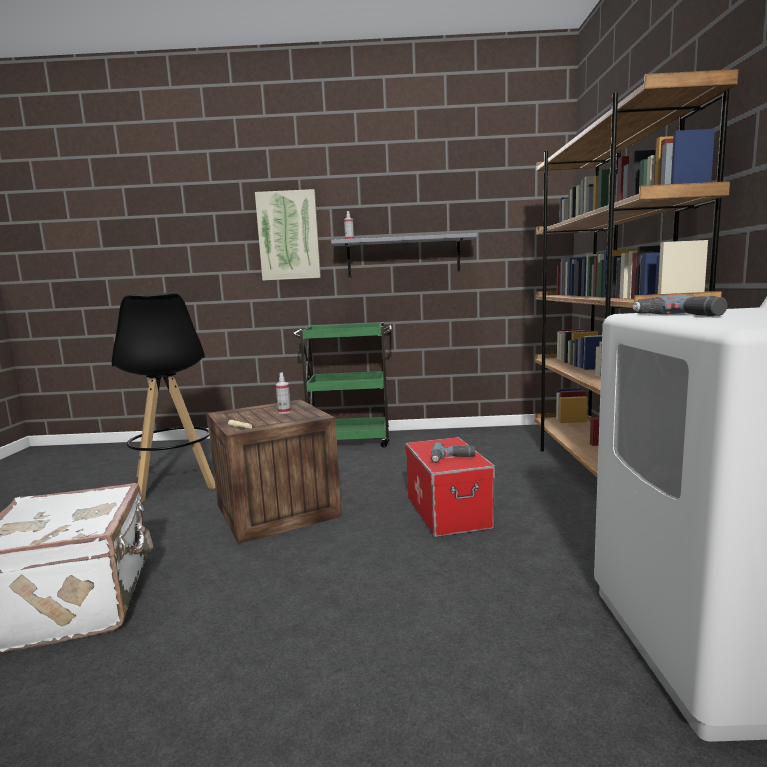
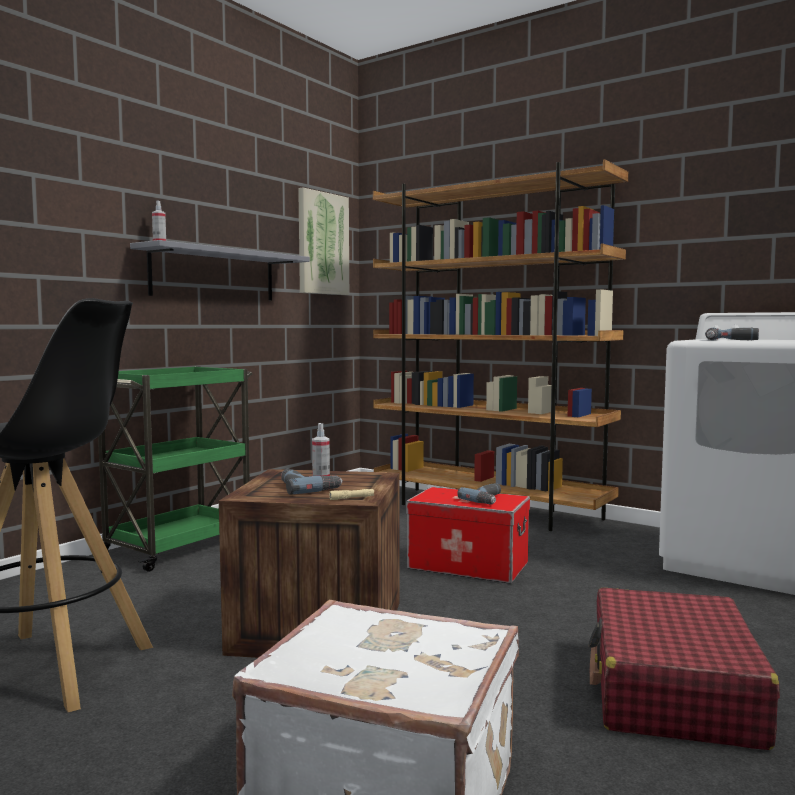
camera: 55 degrees left, 5 degrees down
picture [255,189,321,281] -> picture moved to [298,188,349,295]
none -> power drill [281,469,343,495]
none -> red suitcase [589,587,780,750]

